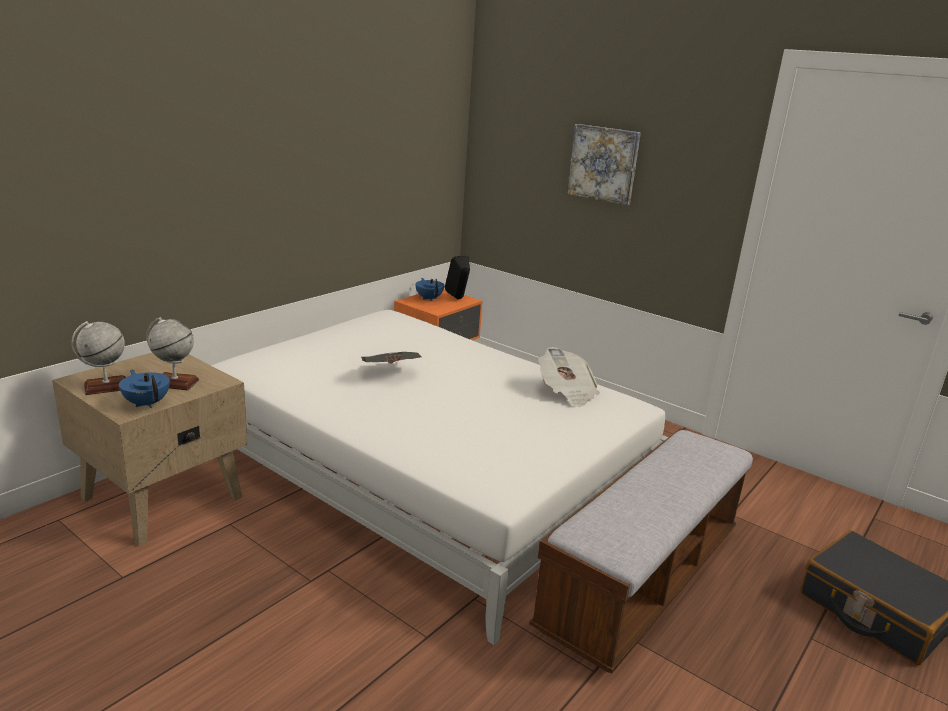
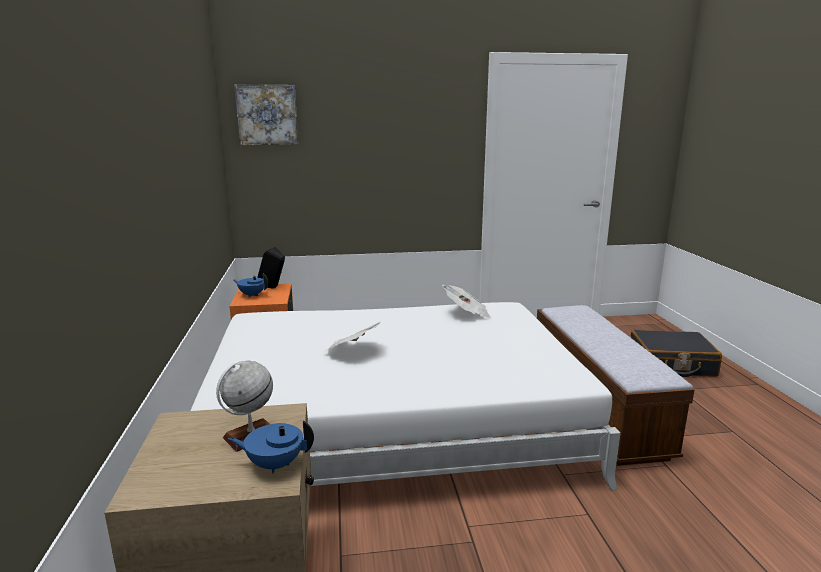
camera: 45 degrees left, 5 degrees down
globe [72,321,126,395] -> none
picture [567,124,641,206] -> picture moved to [234,84,298,145]

